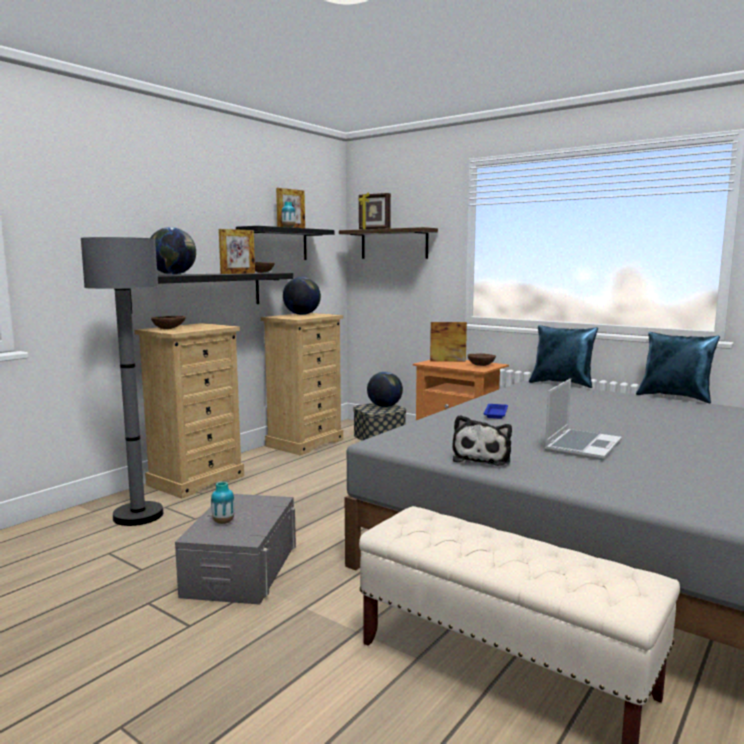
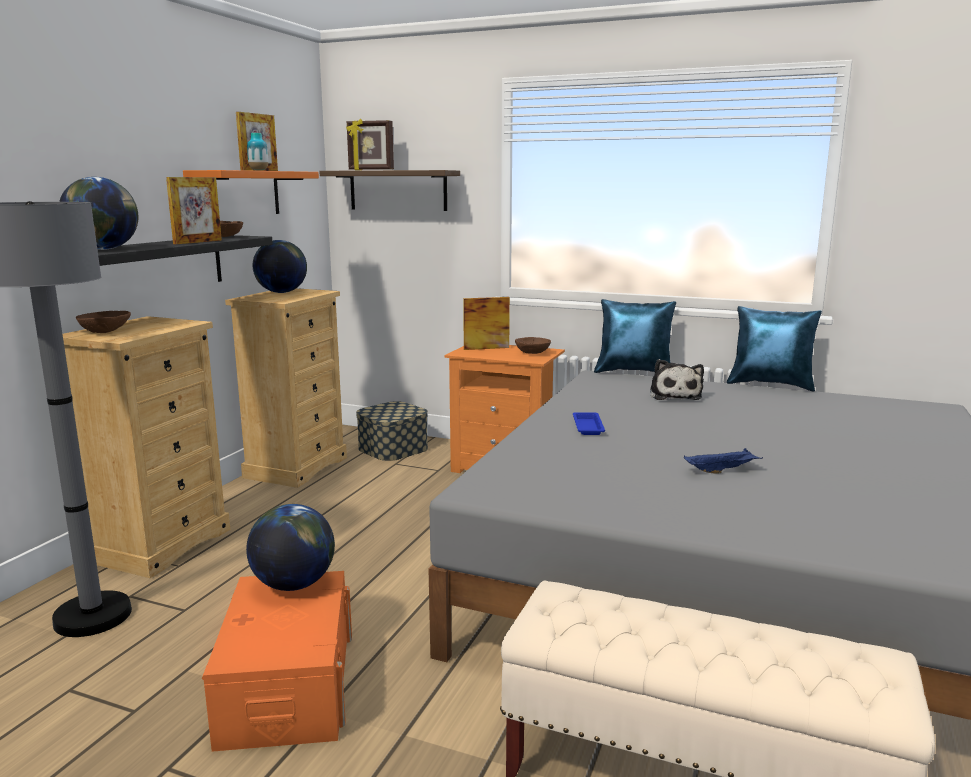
camera: 15 degrees left, 5 degrees up
grey storage box [175,494,296,605] -> orange storage box [202,571,352,752]
vase [211,482,235,524] -> none
black shelf [236,226,334,260] -> orange shelf [183,170,319,214]
globe [367,372,403,407] -> globe moved to [246,504,335,591]
plush toy [452,415,512,466] -> plush toy moved to [650,359,704,400]
laptop [544,379,622,460] -> blue tray [684,448,763,474]

